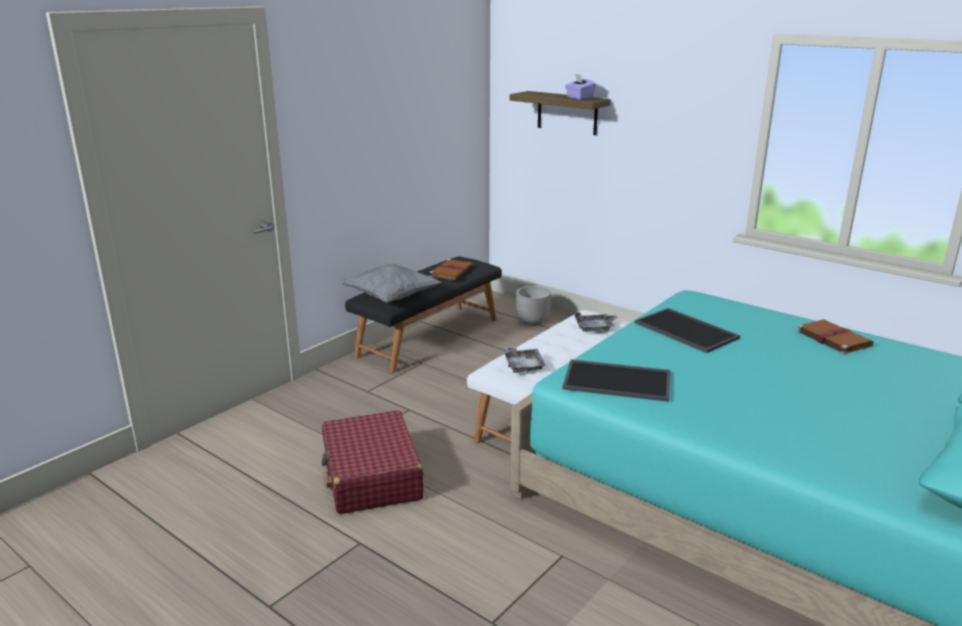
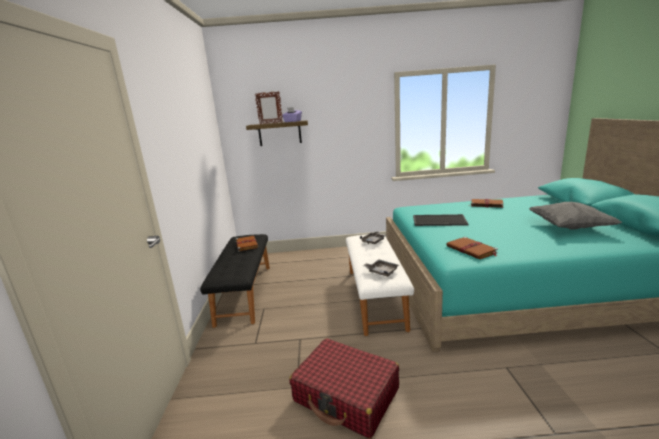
camera: 40 degrees left, 5 degrees down
grey pillow [341,264,441,303] -> grey pillow moved to [528,202,623,229]
planter [516,286,551,326] -> none
tray [562,359,670,402] -> brown book [446,237,498,259]
none -> picture frame [255,91,283,124]

